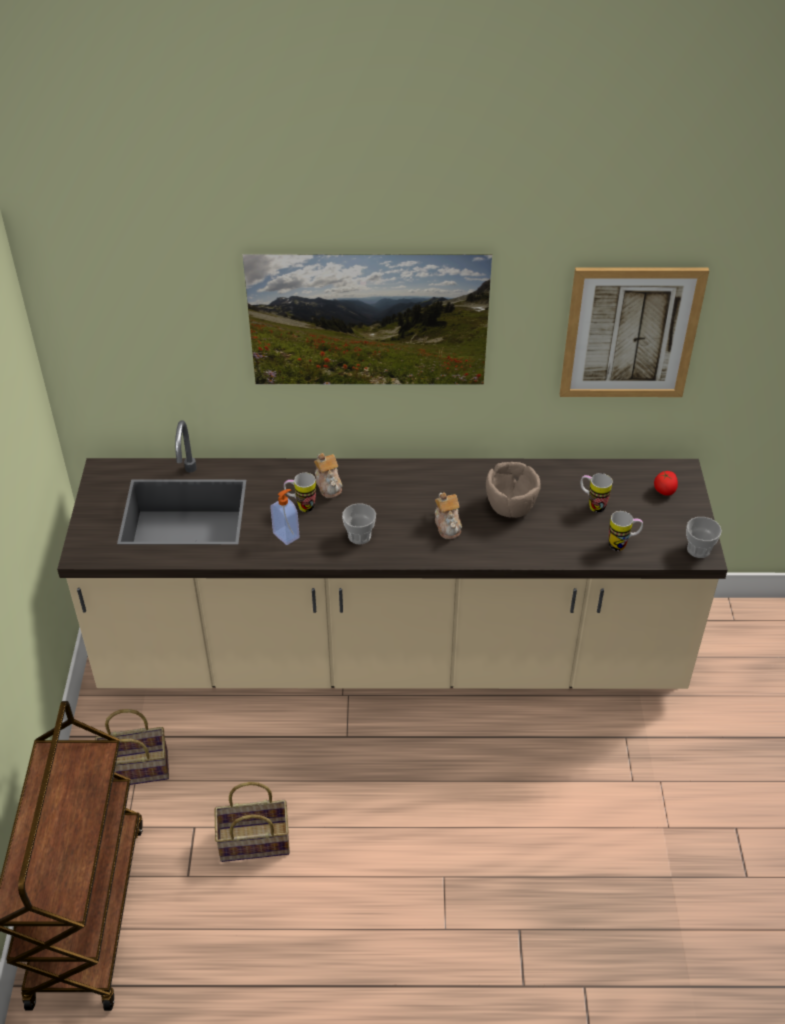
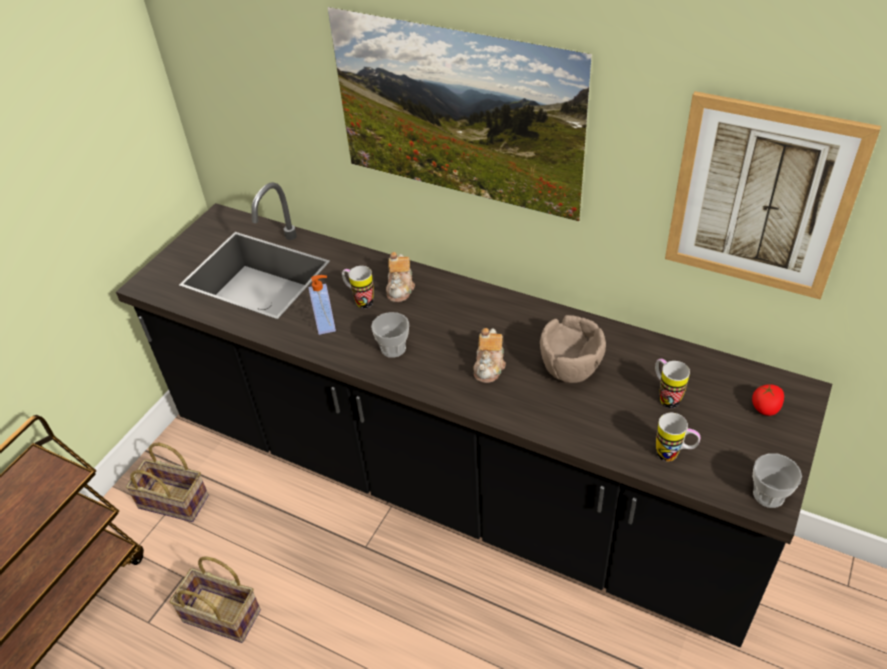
camera: 30 degrees right, 0 degrees up
beige counter [57,420,728,689] -> black counter [116,182,832,647]

